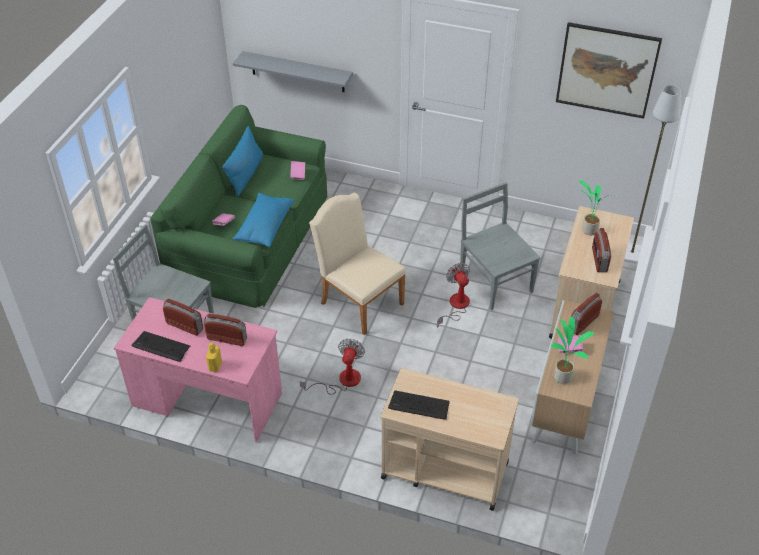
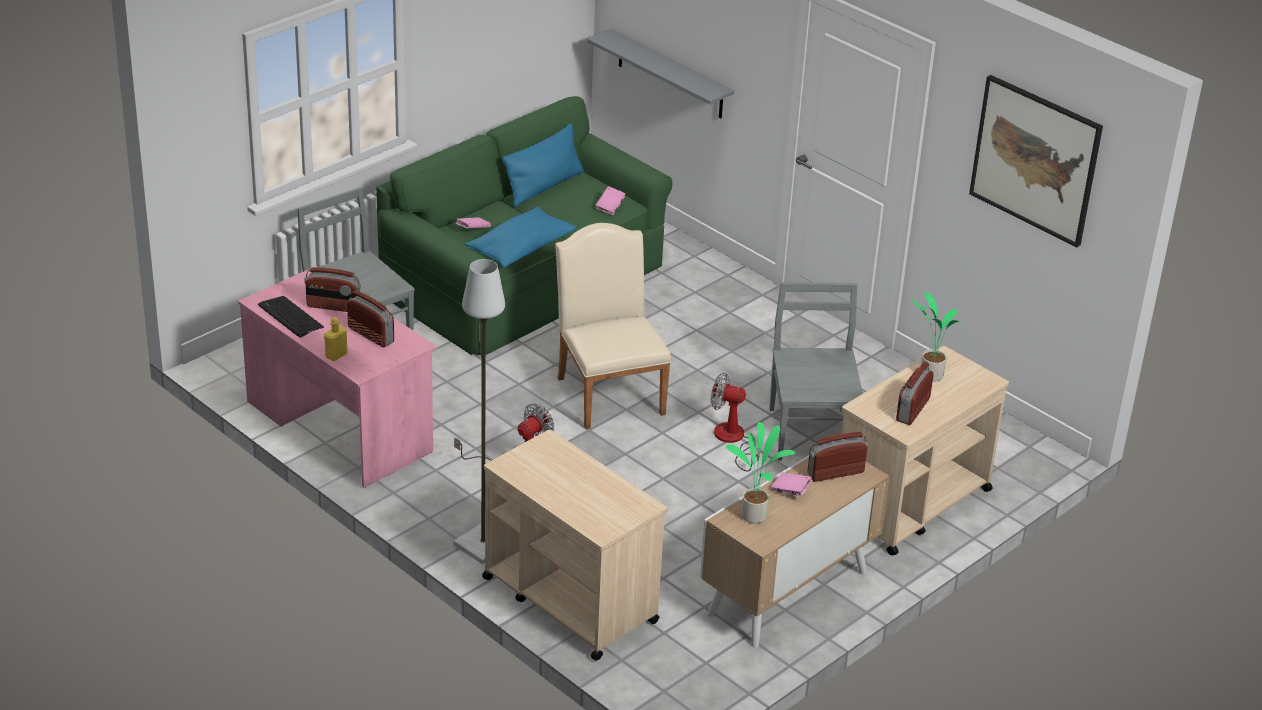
camera: 25 degrees right, 10 degrees down
radio [163,299,203,336] -> radio turned 135 degrees clockwise [304,267,361,312]
keyboard [388,390,450,420] -> none
fan [437,263,470,328] -> fan turned 75 degrees counterclockwise [711,373,760,472]
grey floor lamp [624,85,681,264] -> grey floor lamp moved to [453,259,505,564]

